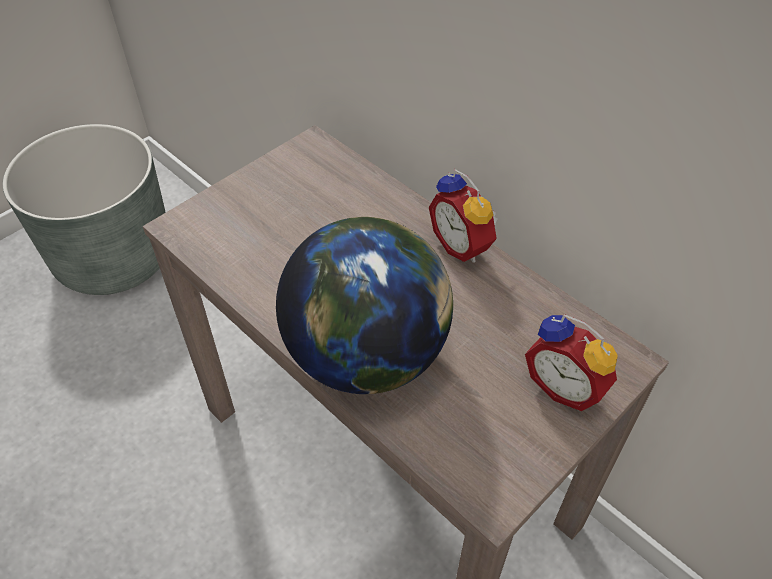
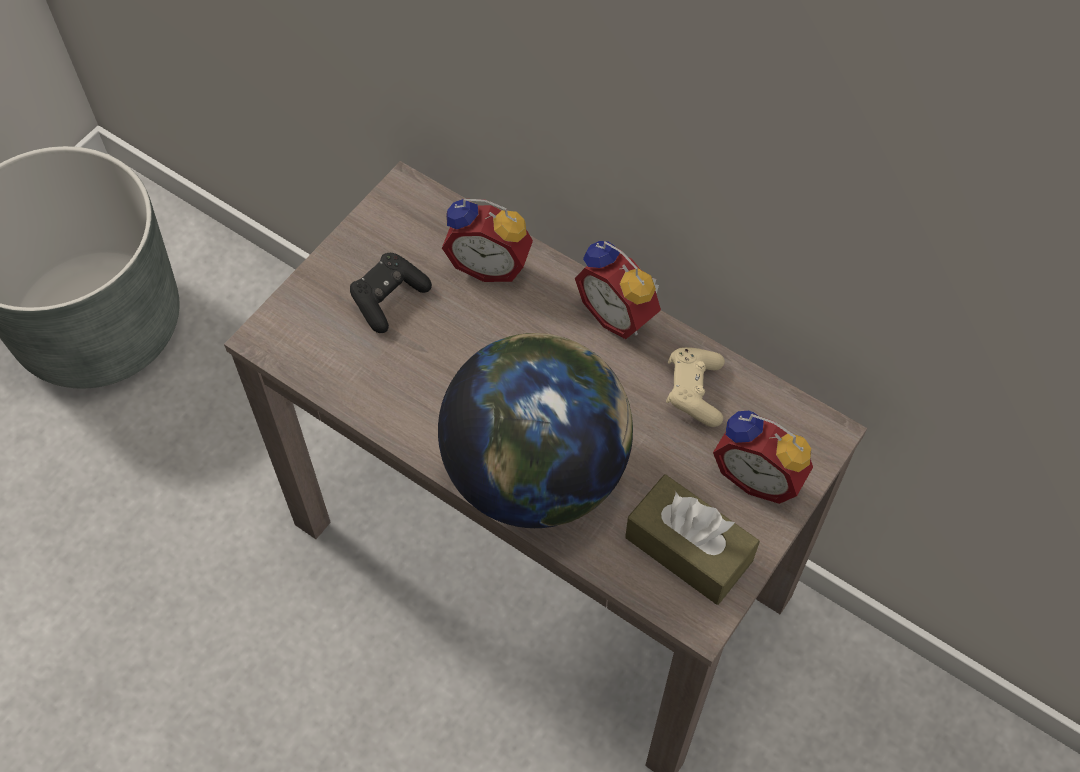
camera: 10 degrees left, 10 degrees up
none -> black game controller [350,253,432,333]
none -> alarm clock [442,199,533,282]
none -> brown tissue box [625,474,760,605]
none -> beige game controller [666,347,725,427]

